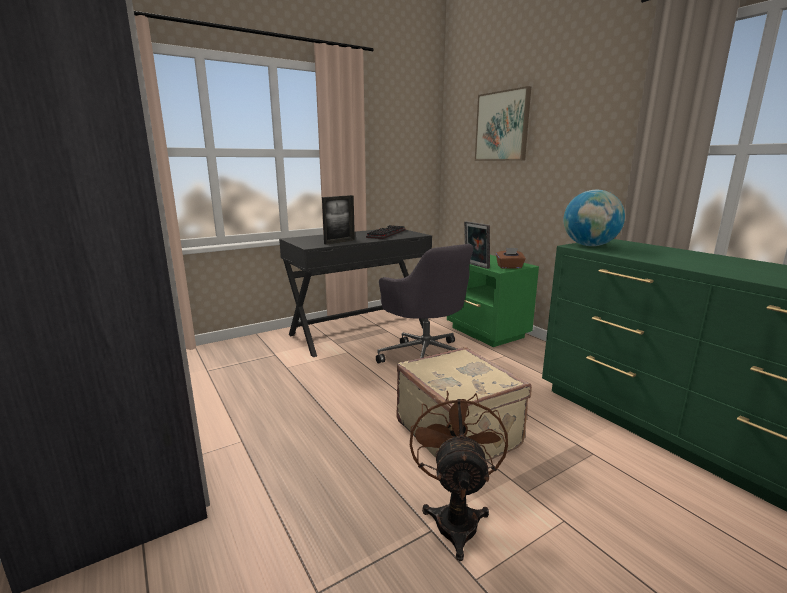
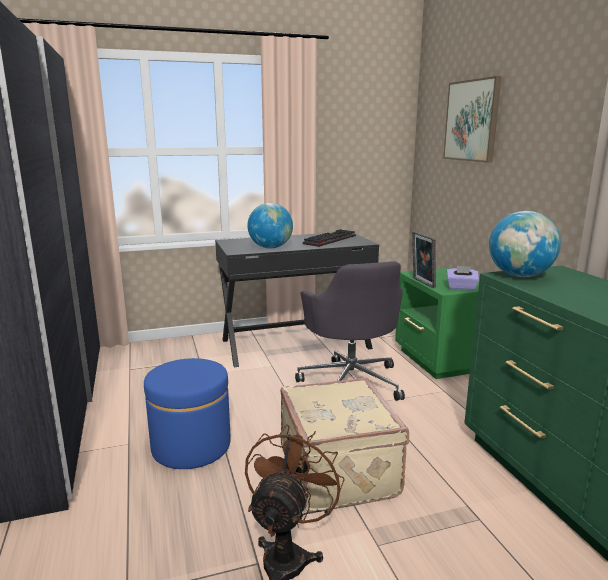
camera: 15 degrees right, 0 degrees up
picture frame [322,195,355,245] -> globe [247,203,293,249]
brown tissue box [496,248,526,269] -> purple tissue box [447,265,479,290]
none -> blue ottoman [144,358,231,469]

